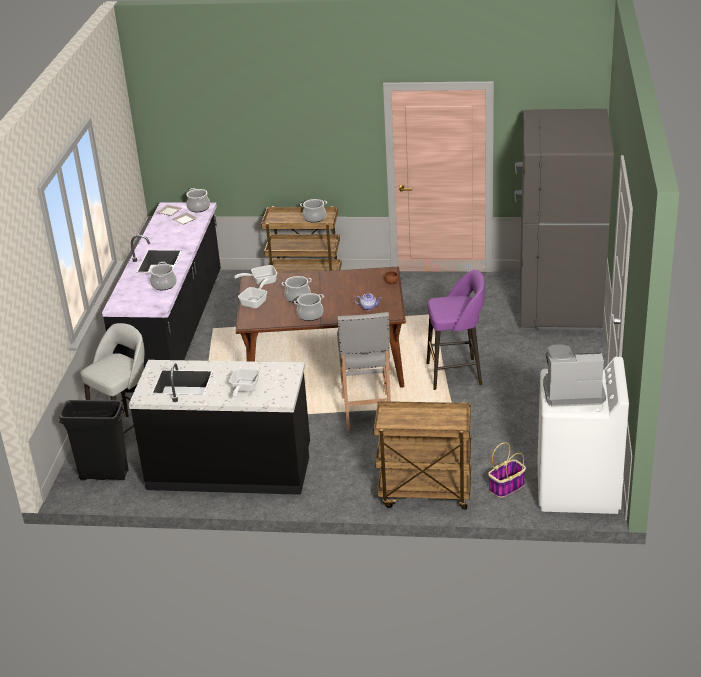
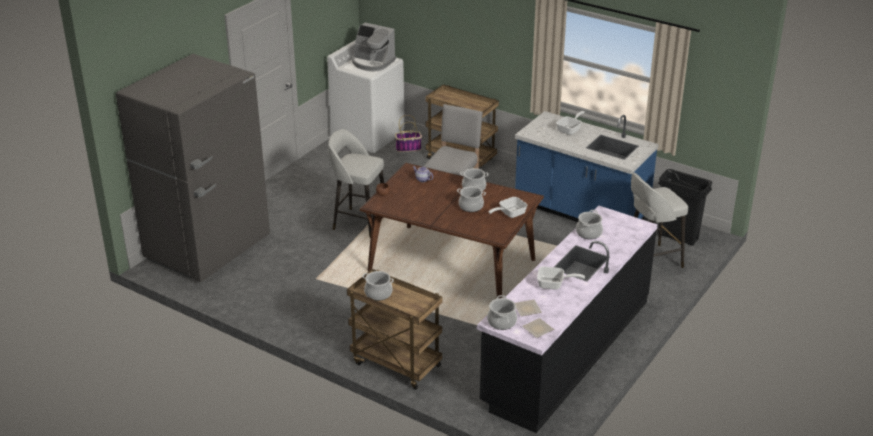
camera: 155 degrees left, 0 degrees up
black counter [129,360,310,495] -> blue counter [515,111,659,222]
frying pan [234,265,277,285] -> frying pan moved to [537,267,585,290]
purple stool [426,270,485,390] -> grey stool [328,129,384,238]

